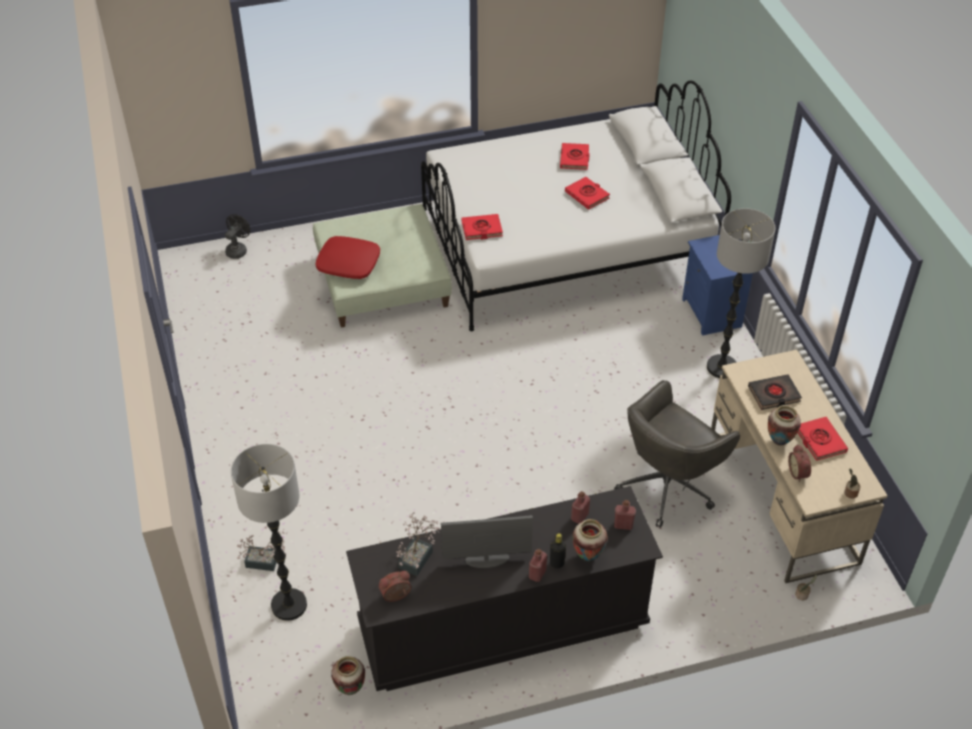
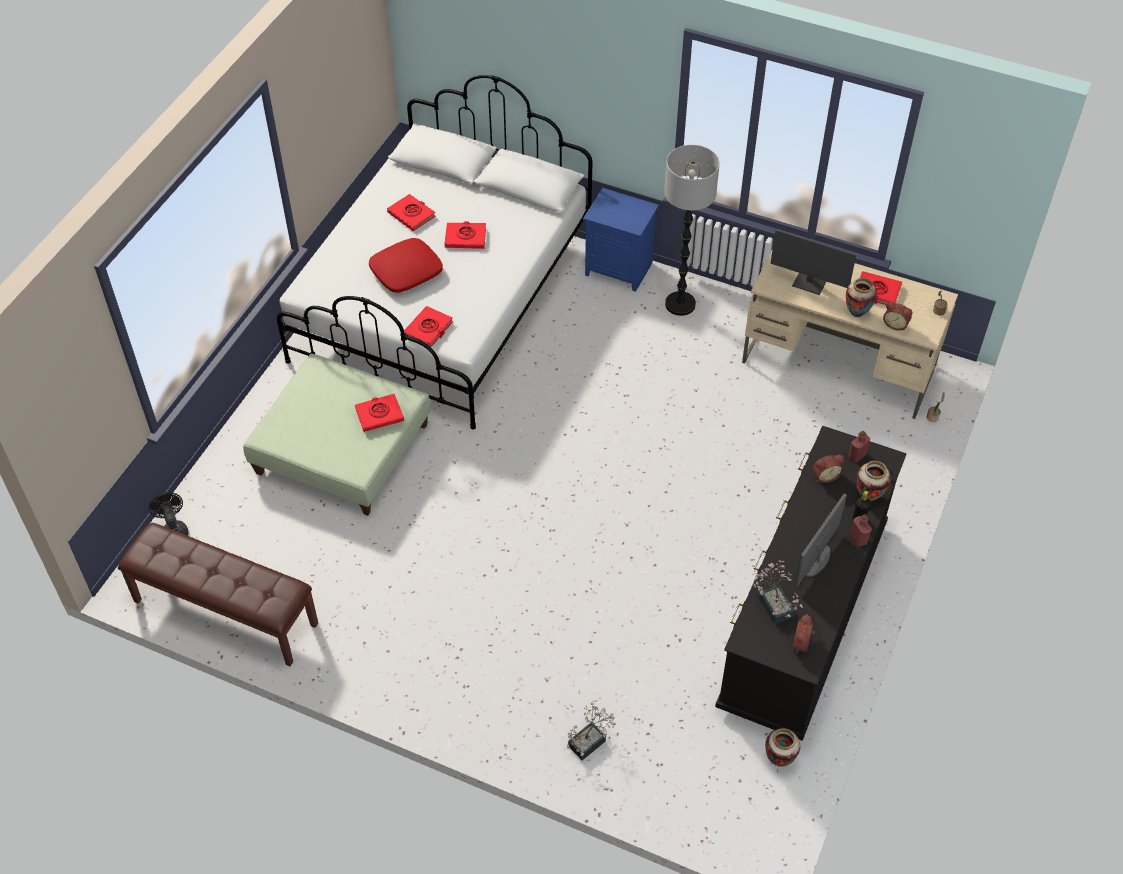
camera: 50 degrees left, 5 degrees up
floor lamp [231,444,307,621] -> none
red pillow [315,236,380,279] -> red pillow moved to [369,238,443,293]
red bottle [571,491,590,524] -> alarm clock [813,455,844,483]
grey office chair [614,380,740,528] -> none
black book [748,374,802,410] -> monitor [770,230,856,295]
none -> brown bench [118,523,318,666]
none -> red book [355,394,404,432]

